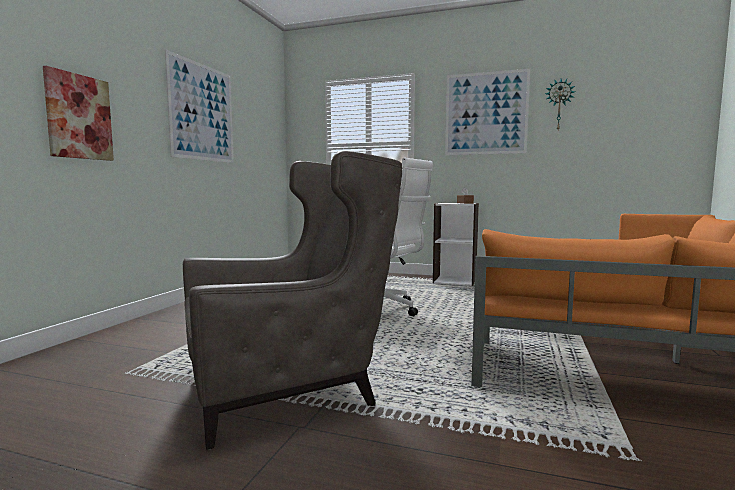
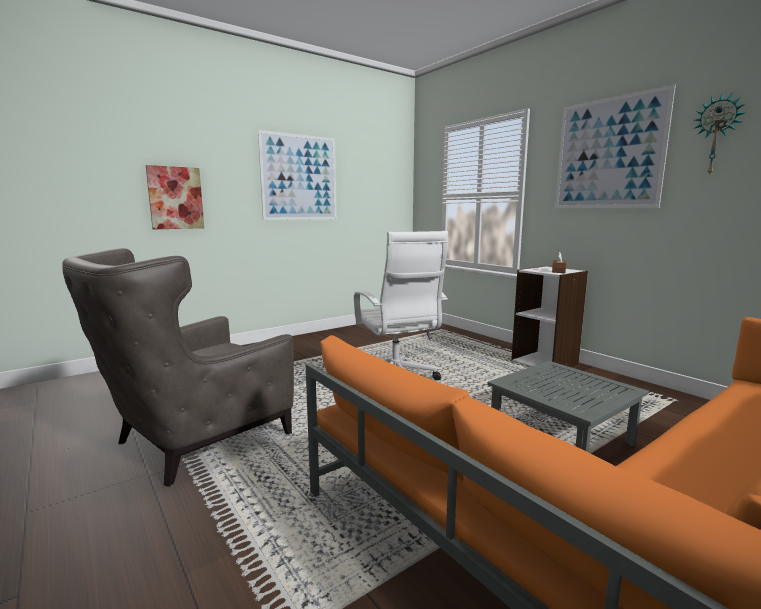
camera: 35 degrees right, 5 degrees up
grey armchair [183,151,402,450] -> grey armchair turned 120 degrees clockwise [62,248,294,487]

